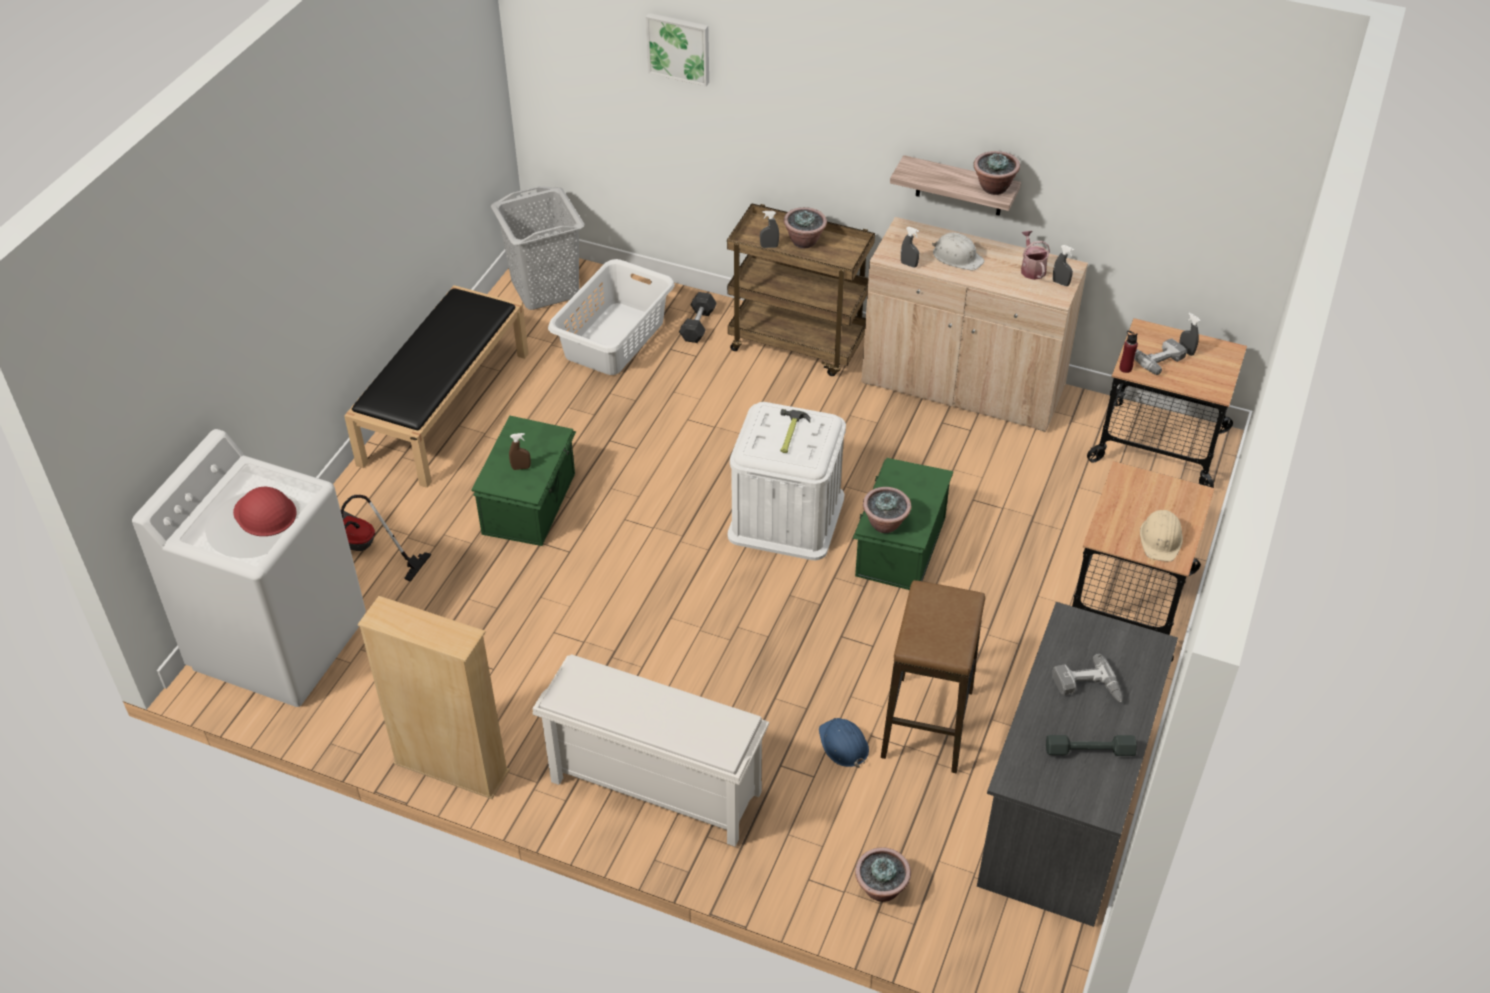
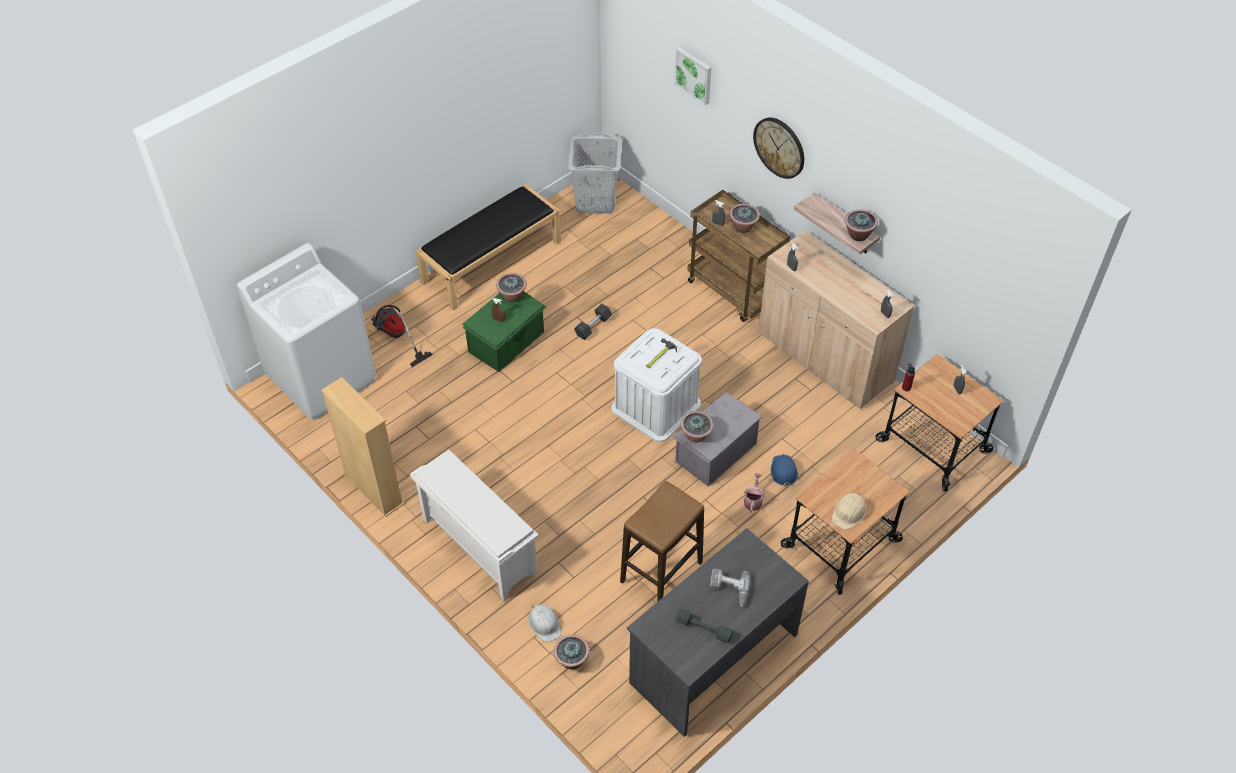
camera: 25 degrees right, 5 degrees up
red hard hat [233,487,297,536] -> none
white laundry basket [548,259,675,375] -> none
grey dumbbell [679,292,717,343] -> grey dumbbell moved to [574,304,612,340]
blue hard hat [819,718,869,768] -> blue hard hat moved to [771,454,798,487]
green storage box [852,458,953,590] -> grey storage box [672,392,762,487]
white hard hat [932,232,985,271] -> white hard hat moved to [528,605,561,643]
watering can [1021,231,1050,280] -> watering can moved to [744,474,765,513]
power drill [1134,338,1187,375] -> none
none -> potted plant [496,273,527,302]
none -> wall clock [753,118,804,179]

